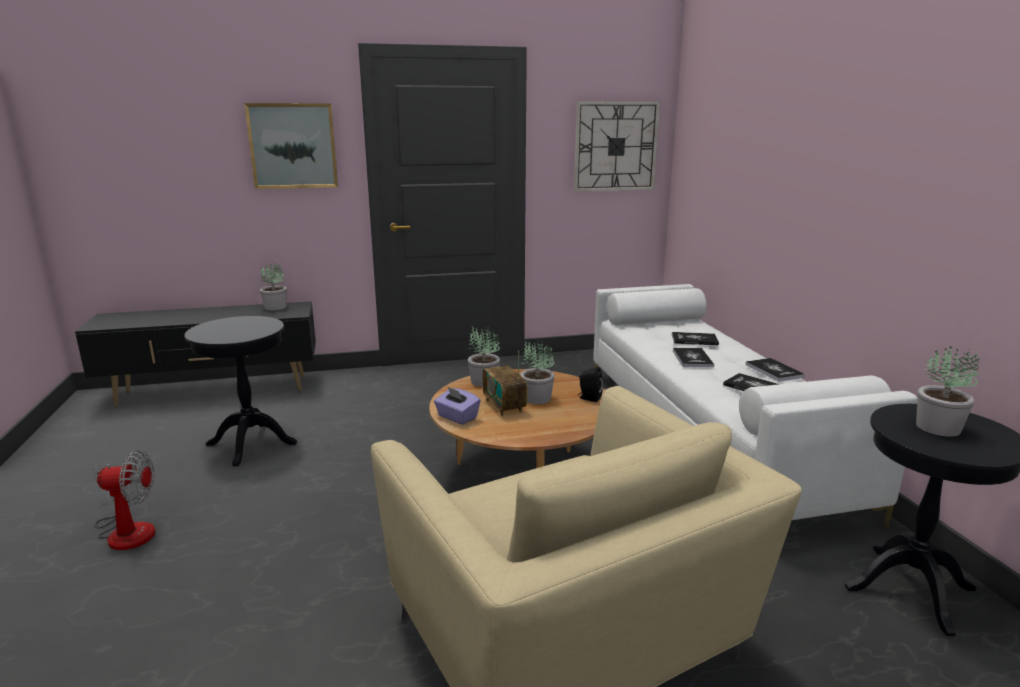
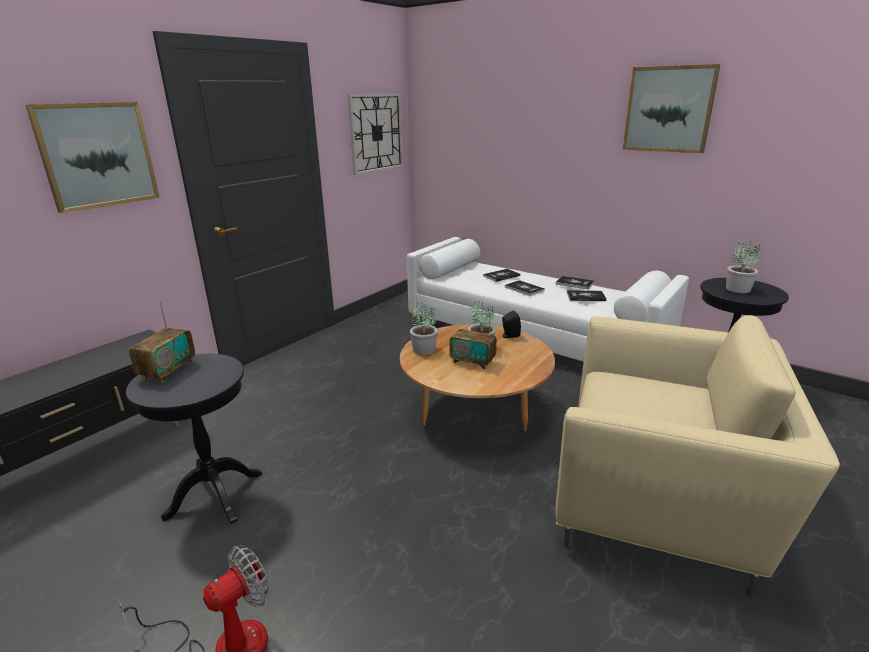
camera: 40 degrees left, 5 degrees up
potted plant [260,263,287,310] -> none
purple tissue box [434,386,481,425] -> none
none -> radio [129,302,195,383]
none -> picture [623,64,721,153]

